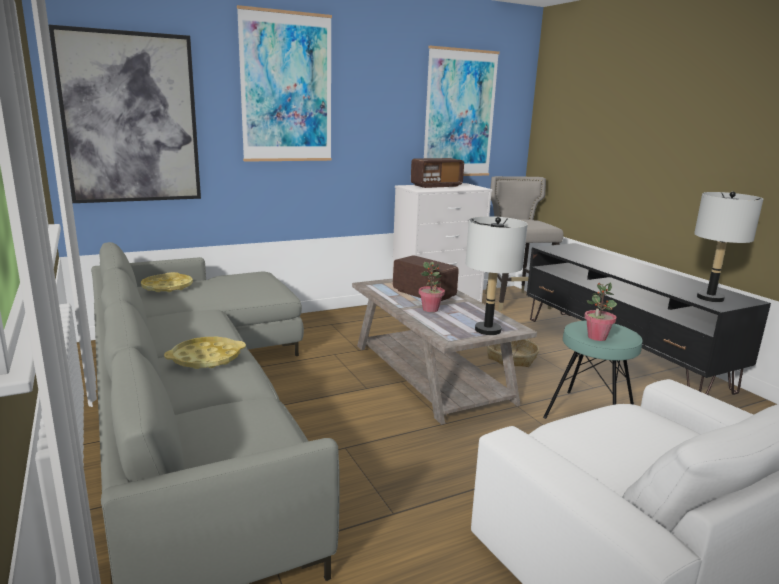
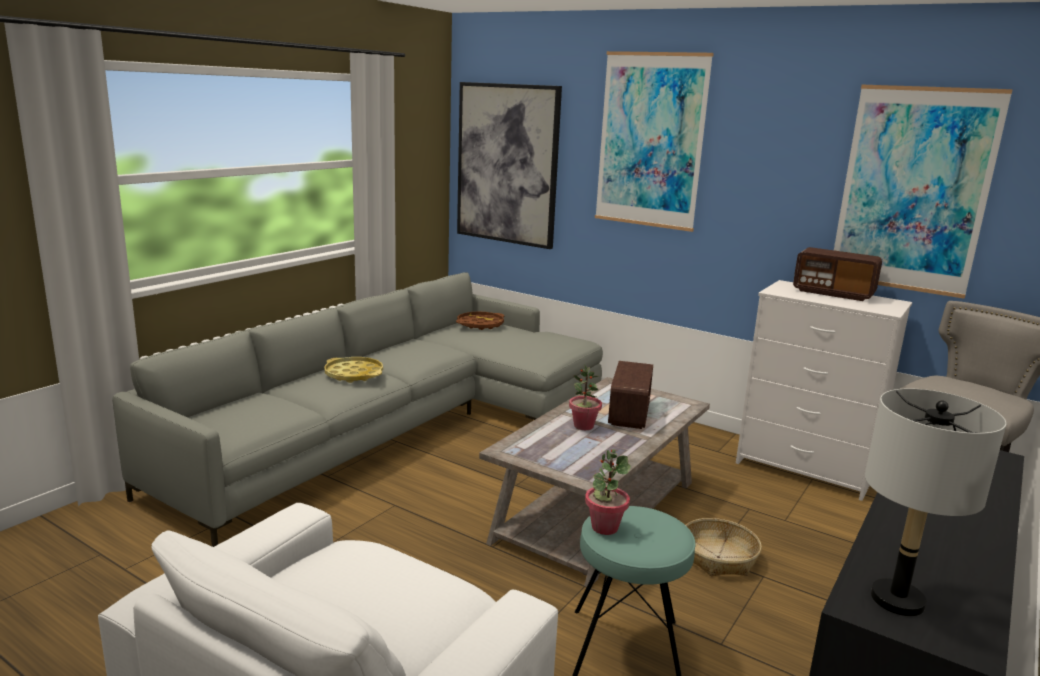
camera: 60 degrees right, 0 degrees up
yellow tray [141,272,193,292] -> brown tray [456,311,505,330]
grey table lamp [466,216,528,335] -> none

